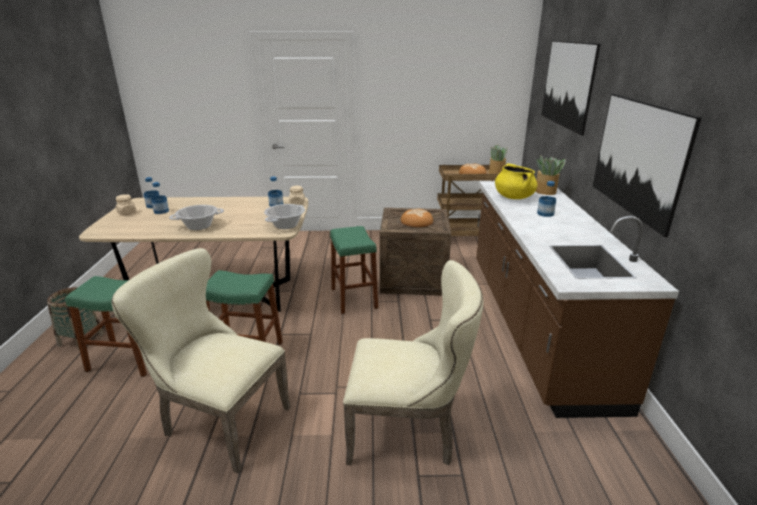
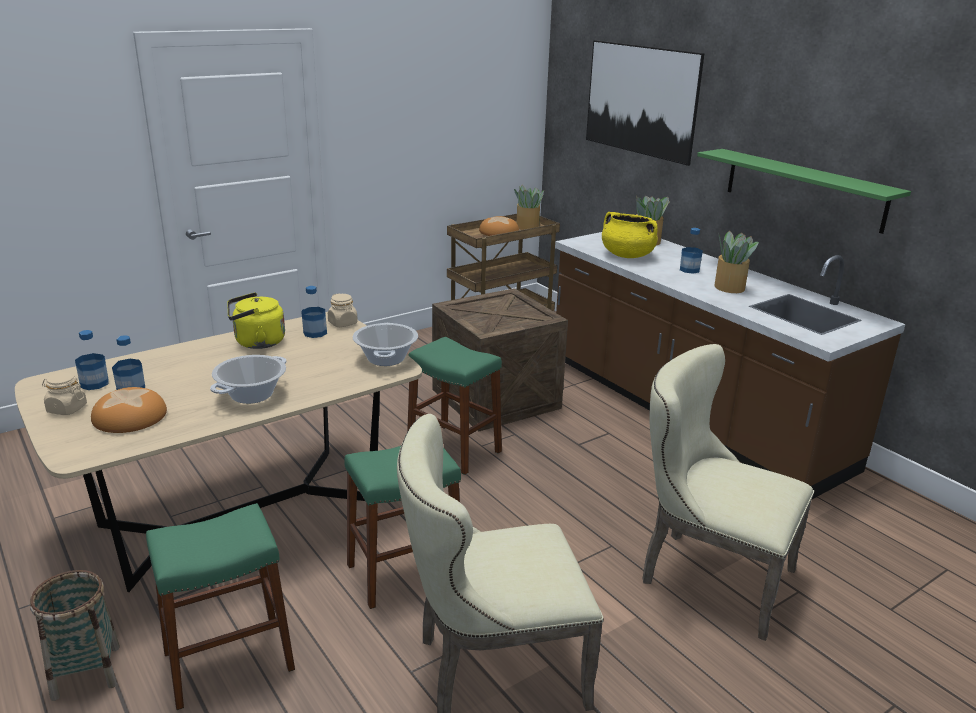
camera: 35 degrees left, 0 degrees up
beige chair [343,260,483,465] -> beige chair turned 120 degrees counterclockwise [643,344,814,641]
bread [401,209,433,227] -> bread moved to [91,387,167,433]
picture [593,94,701,237] -> green shelf [697,149,911,234]
none -> yellow kettle [227,292,285,349]
none -> potted plant [714,231,759,293]

